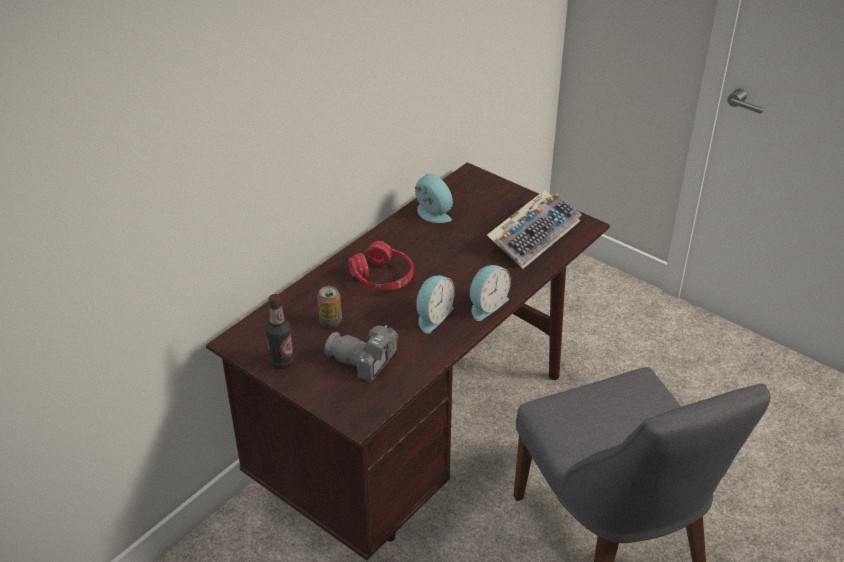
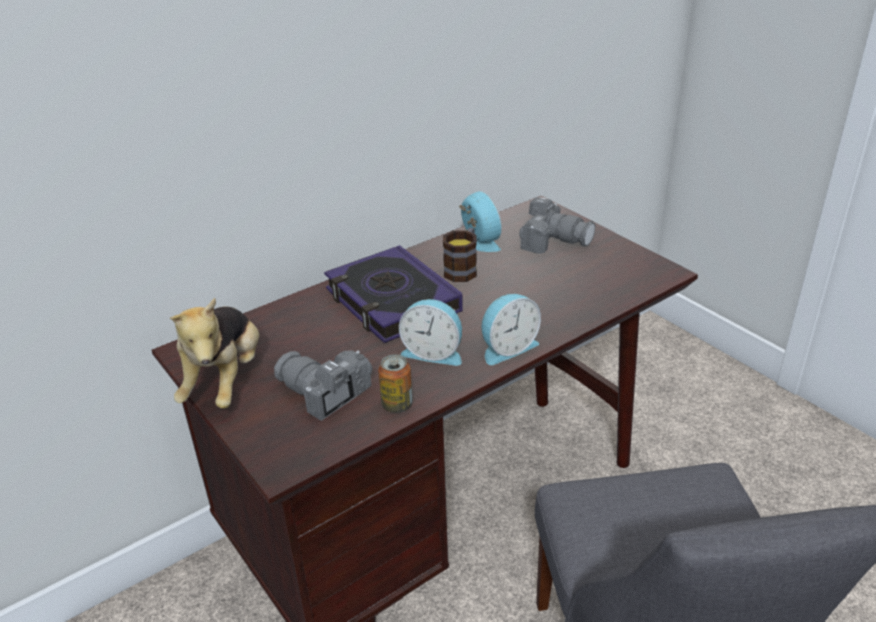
camera: 15 degrees right, 5 degrees down
bottle [265,294,294,369] -> plush toy [170,298,259,408]
can [317,286,342,327] -> can moved to [378,354,413,413]
red headphones [348,241,413,290] -> book [324,245,463,343]
alarm clock [416,276,455,334] -> alarm clock turned 60 degrees clockwise [399,299,462,366]
keyboard [487,190,582,269] -> none
none -> mug [443,228,477,282]
none -> camera [519,197,595,254]

